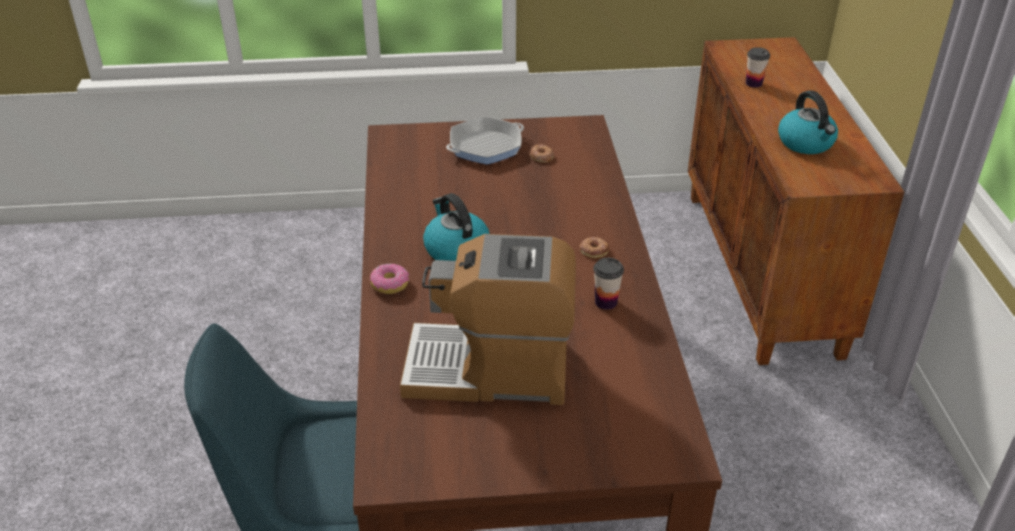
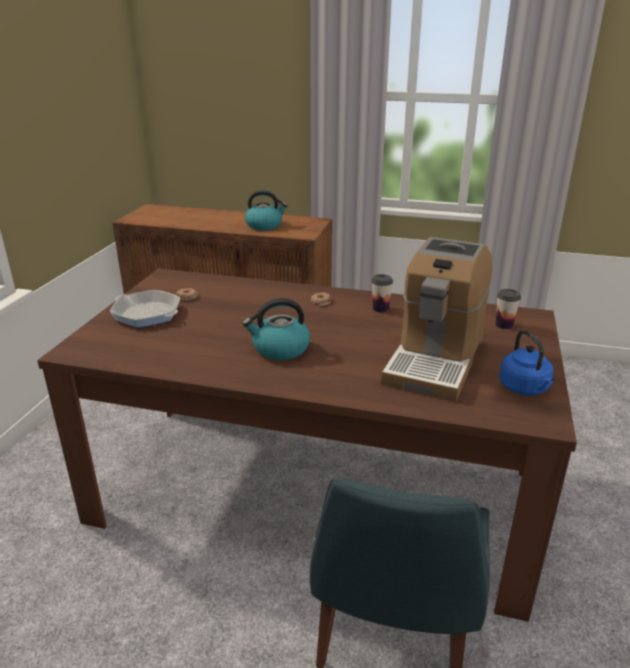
camera: 70 degrees left, 10 degrees down
donut [370,263,409,294] -> none
frying pan [446,116,524,164] -> frying pan turned 45 degrees counterclockwise [110,290,180,328]
cup [746,47,770,88] -> cup moved to [496,289,521,329]
none -> blue kettle [500,330,554,396]

